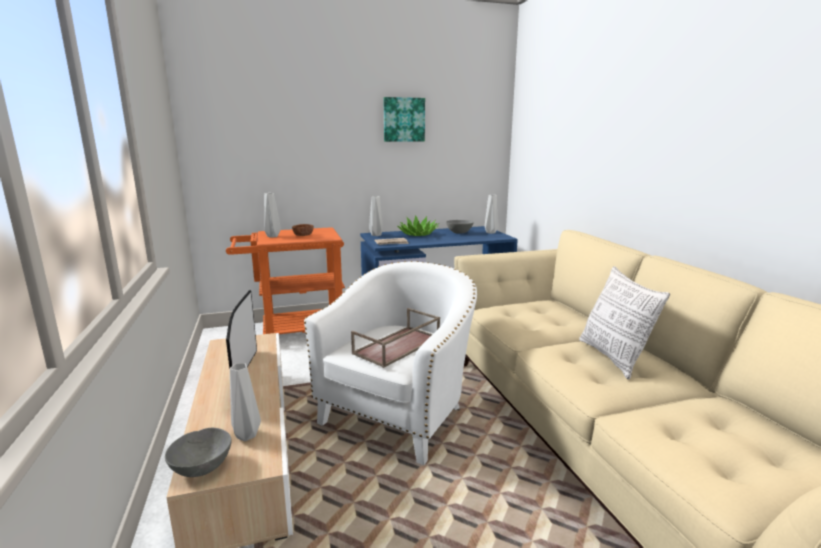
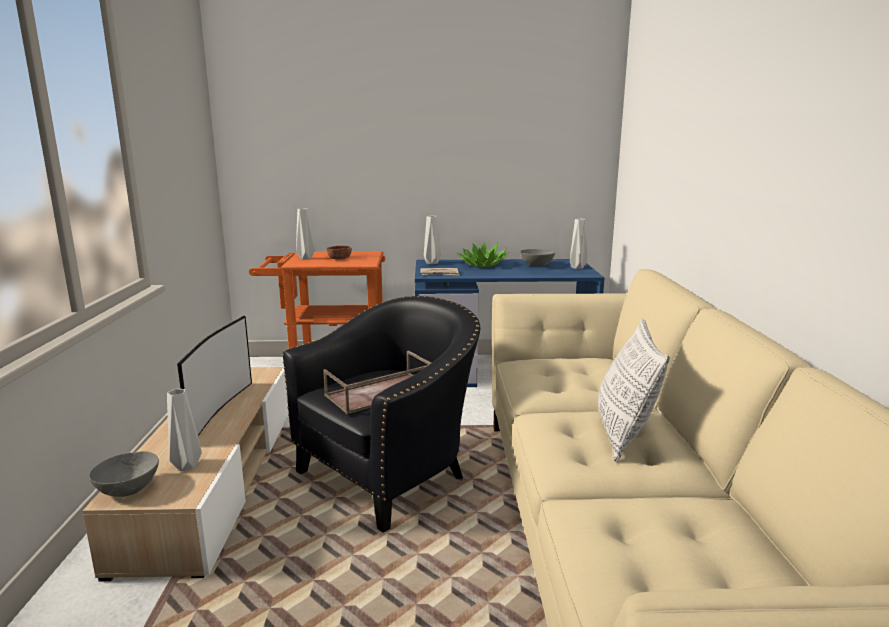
camera: 15 degrees right, 0 degrees up
white armchair [304,261,477,465] -> black armchair [282,295,480,533]
picture [383,97,425,142] -> none

